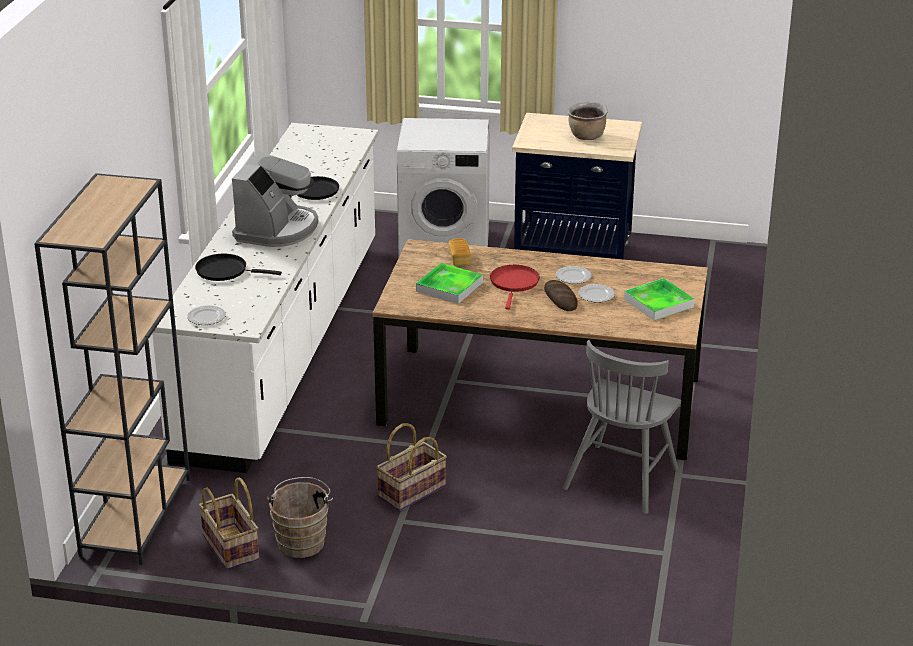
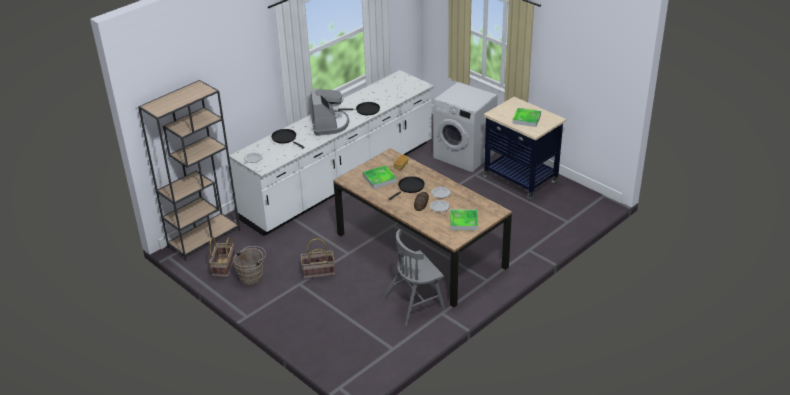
camera: 35 degrees right, 5 degrees up
coffee machine [232,151,318,247] -> coffee machine turned 60 degrees counterclockwise [311,88,349,136]
red frying pan [490,265,540,310] -> black frying pan [389,176,425,200]
brown cooking pot [567,102,608,140] -> tray [512,108,541,127]

